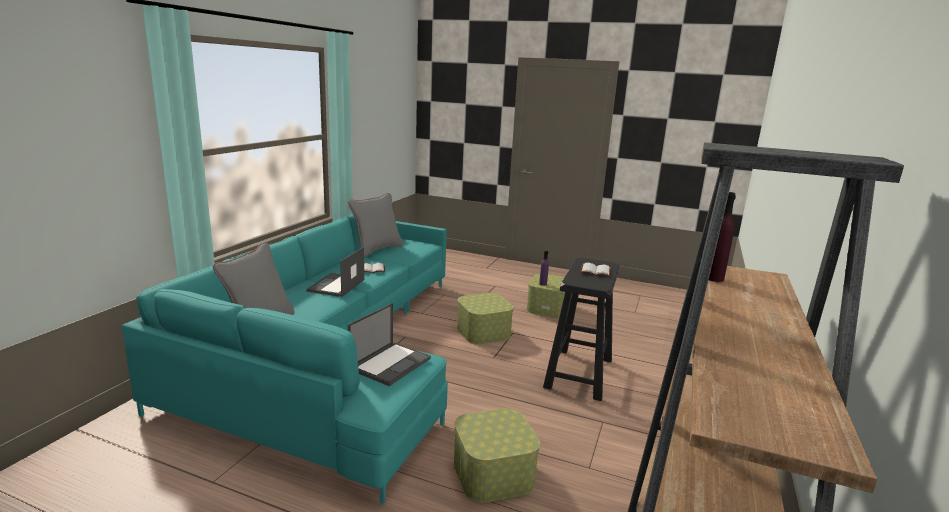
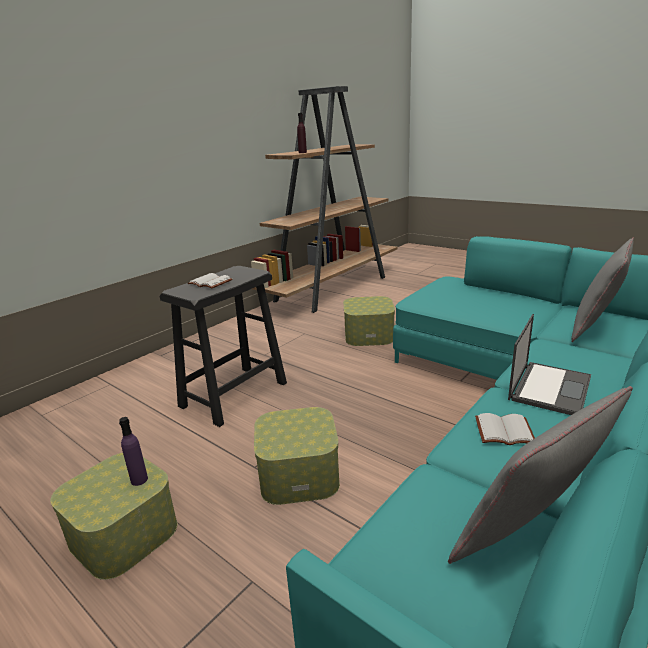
camera: 160 degrees left, 5 degrees up
laptop [348,303,431,386] -> none

